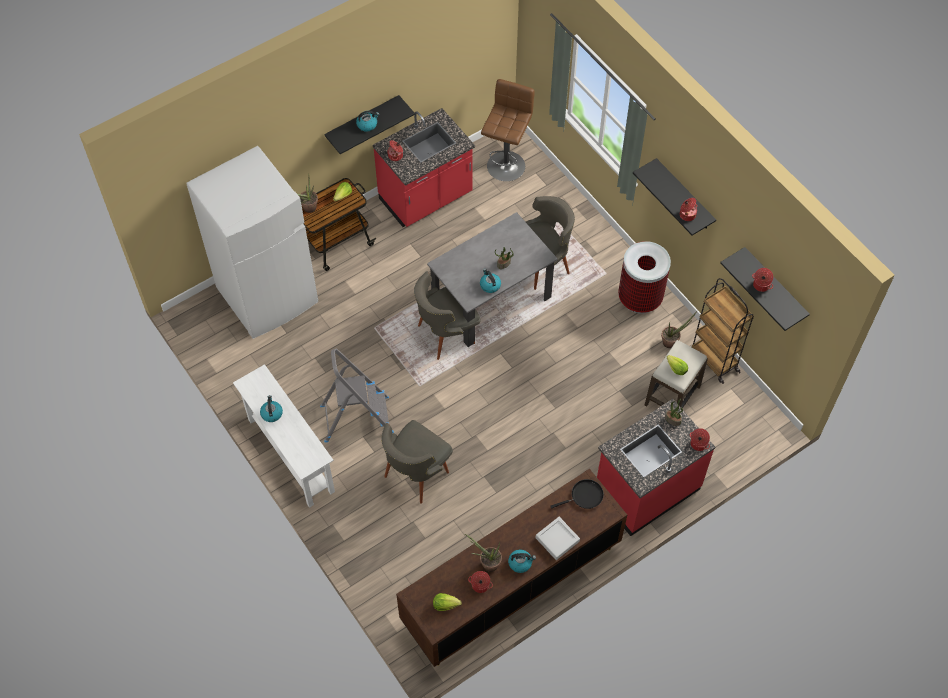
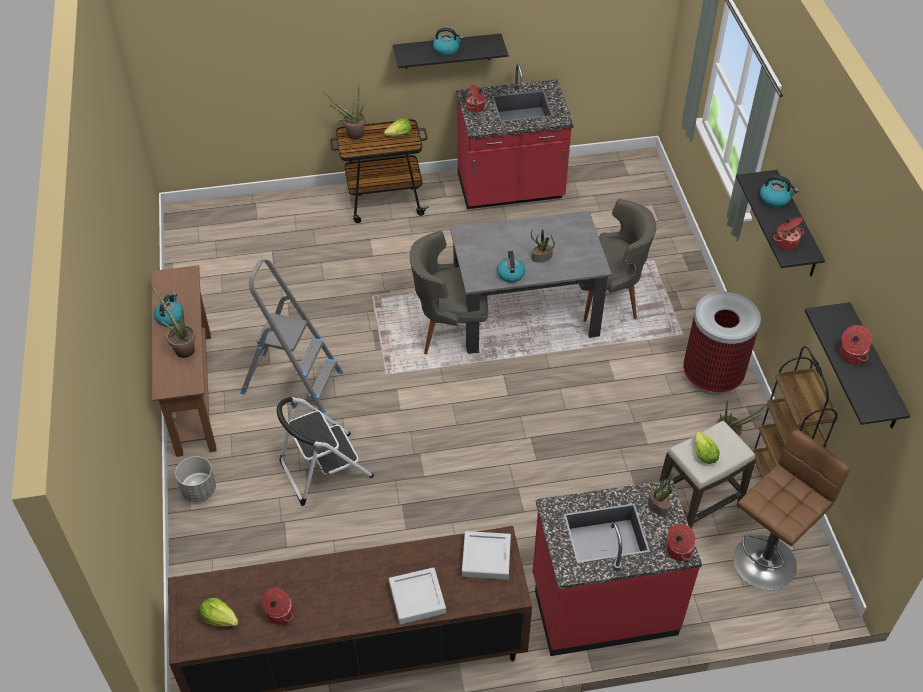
camera: 25 degrees right, 10 degrees down
white fridge [186,146,318,339] -> none
white console table [233,364,335,508] -> brown console table [152,265,216,457]
grey chair [381,420,453,504] -> step ladder [277,397,374,506]
potted plant [465,534,502,572] -> potted plant moved to [151,285,196,358]
brown stool [481,79,535,181] -> brown stool moved to [733,430,850,590]
kettle [508,549,536,573] -> kettle moved to [760,175,798,207]
black frying pan [550,479,604,509] -> grey tray [462,531,511,580]
none -> grey planter [175,456,216,502]

